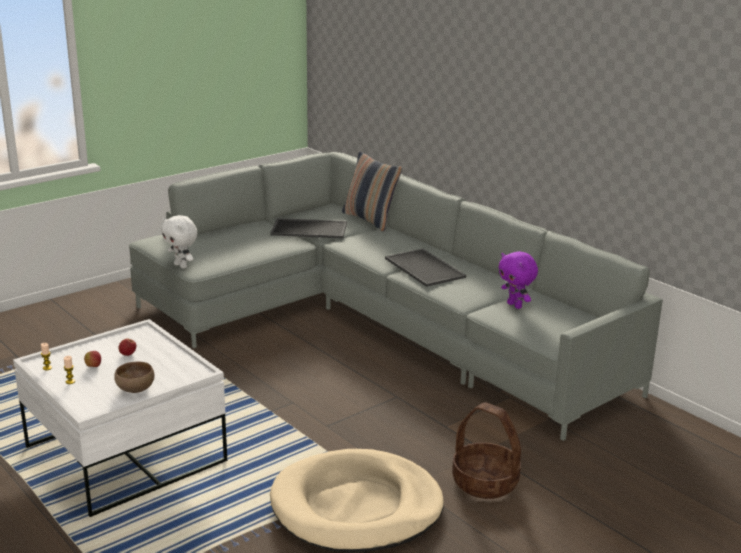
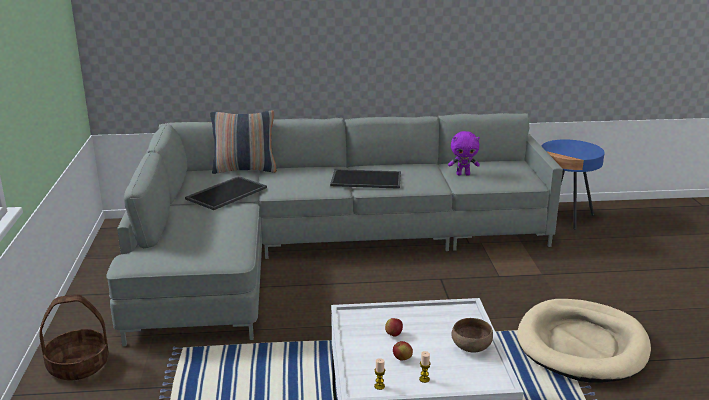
camera: 55 degrees left, 0 degrees up
white plush toy [161,215,198,269] -> none
basket [452,402,521,499] -> basket moved to [39,294,109,380]
none -> blue side table [542,139,605,230]

